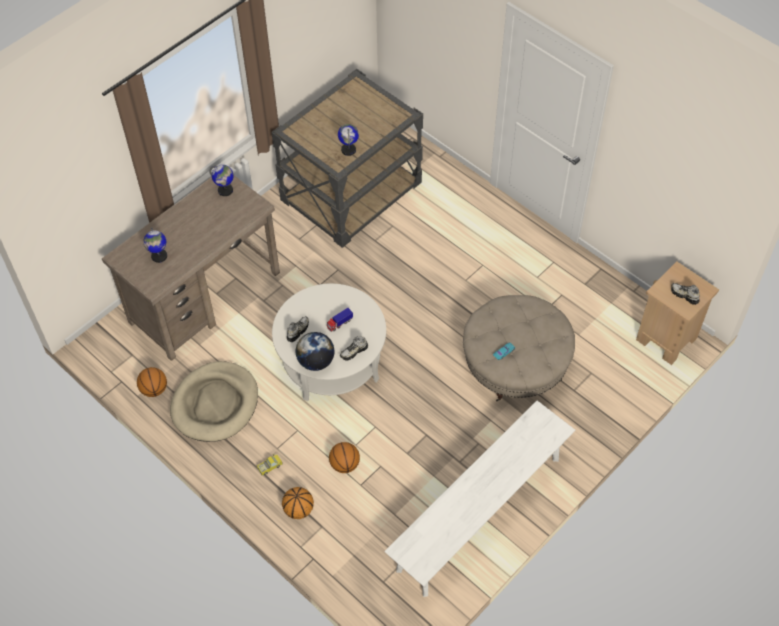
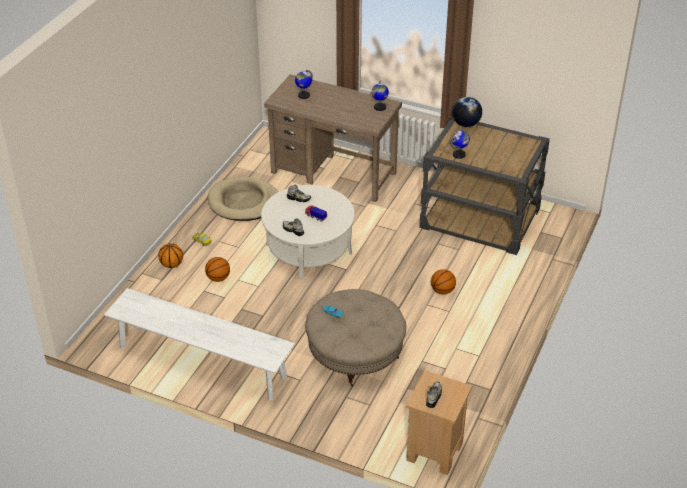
camera: 70 degrees right, 15 degrees down
basketball [137,367,167,397] -> basketball moved to [431,269,456,295]
globe [296,332,334,371] -> globe moved to [452,97,482,127]

